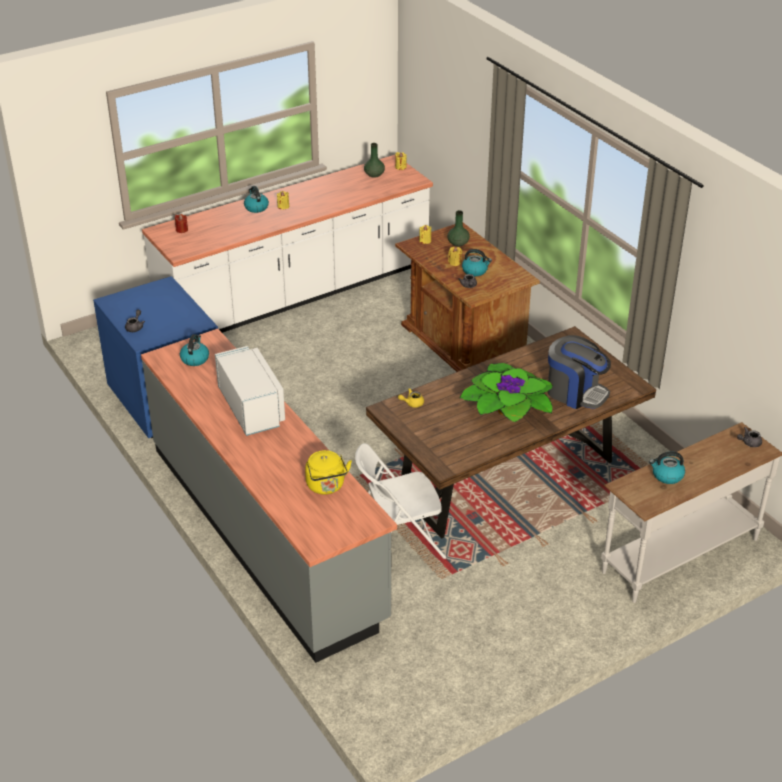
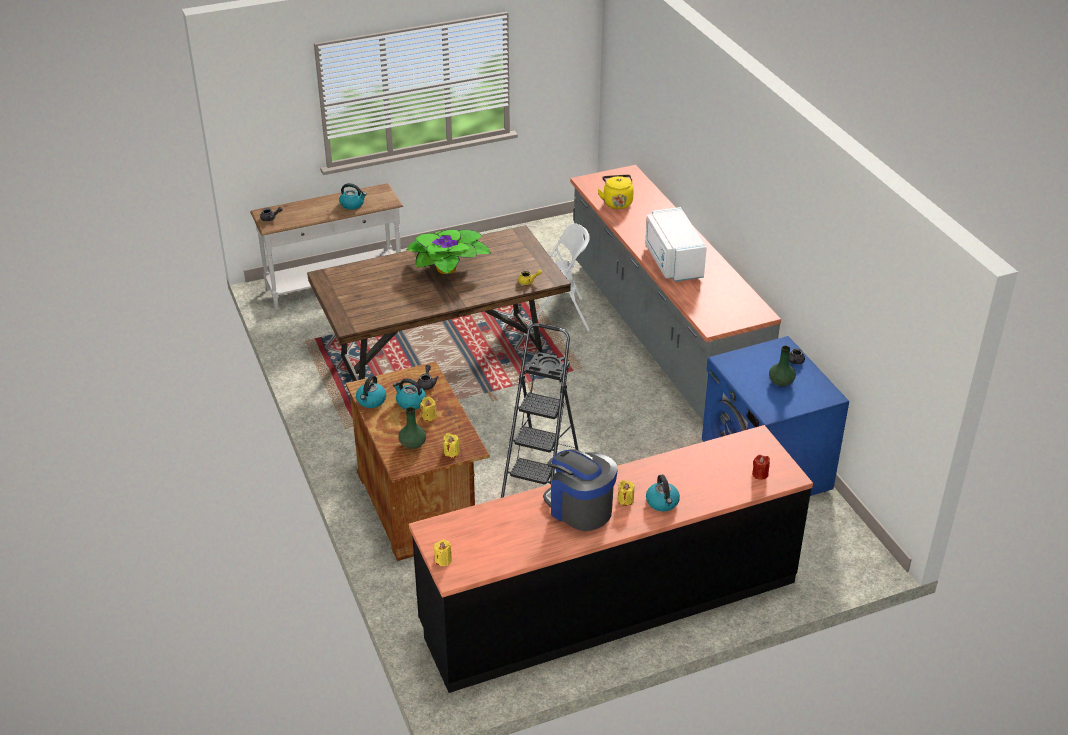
camera: 170 degrees left, 0 degrees up
white counter [142,155,433,333] -> black counter [409,425,813,693]
kettle [180,334,209,366] -> kettle moved to [356,375,386,408]
green vase [364,143,385,178] -> green vase moved to [769,346,796,387]
coffee machine [548,335,611,409] -> coffee machine moved to [543,449,618,531]
none -> step ladder [501,323,579,498]

